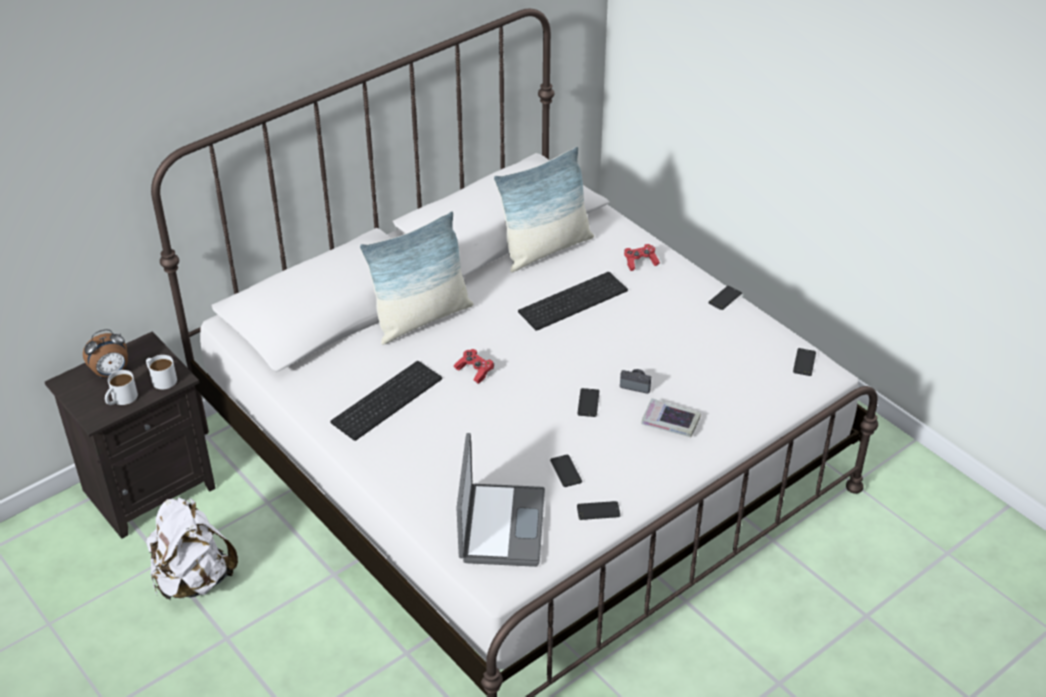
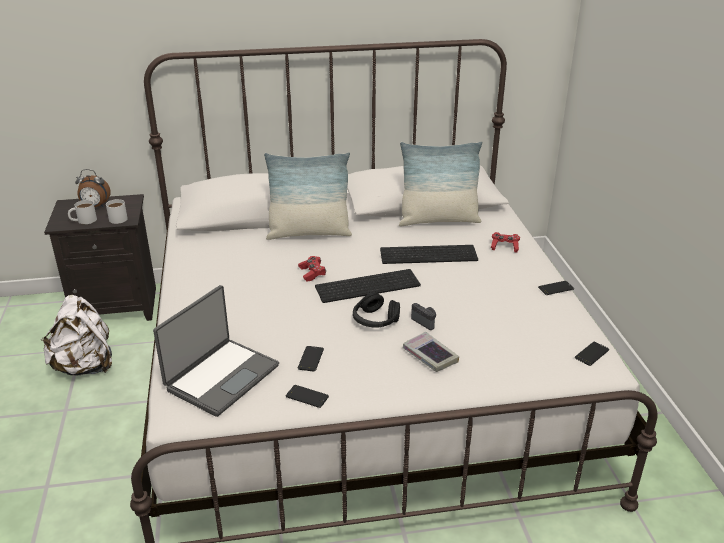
camera: 30 degrees right, 10 degrees down
keyboard [330,361,442,441] -> keyboard moved to [315,269,421,303]
phone [578,388,599,417] -> black headphones [353,293,400,328]

